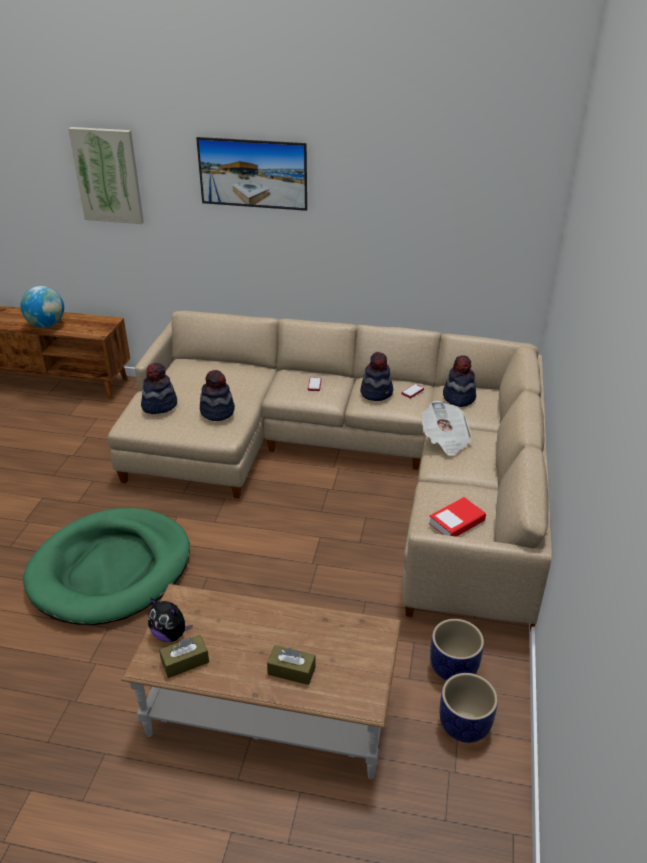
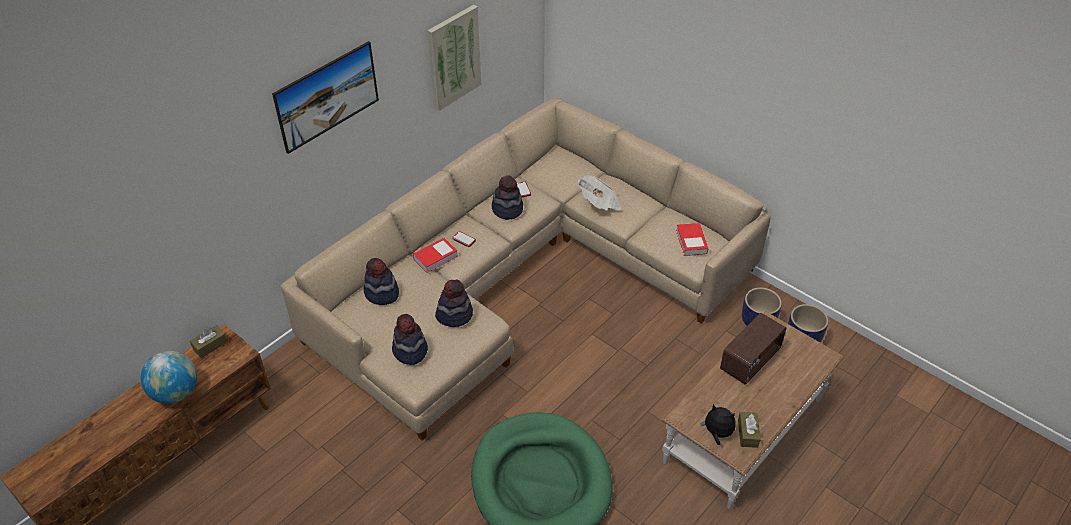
camera: 60 degrees left, 10 degrees up
picture [68,127,144,224] -> picture moved to [427,5,481,111]
plush toy [148,597,192,642] -> plush toy turned 120 degrees counterclockwise [700,404,736,445]
brown tissue box [267,645,316,685] -> brown tissue box moved to [190,325,228,358]
hat [443,355,476,407] -> hat moved to [363,258,399,305]
none -> book [413,238,458,273]
none -> radio [720,313,786,385]

